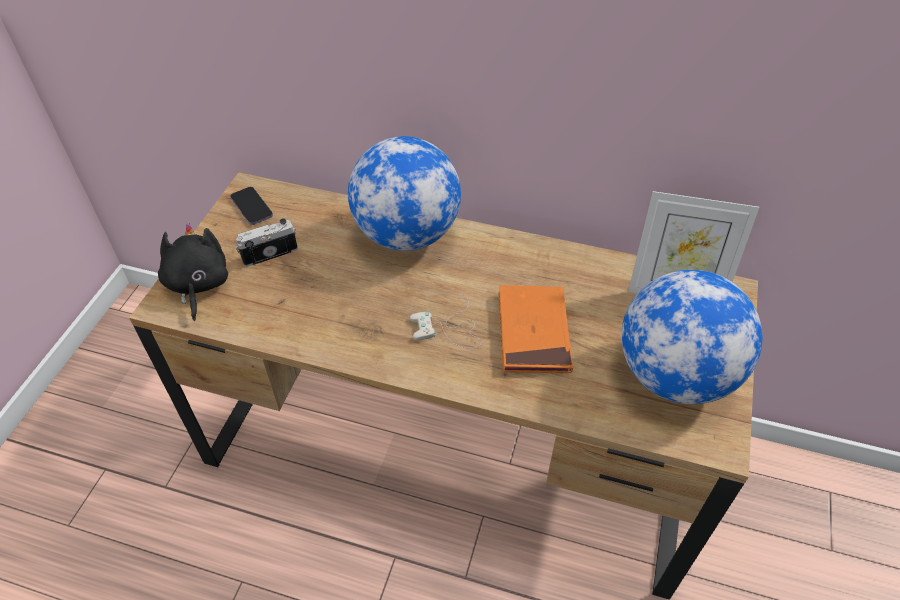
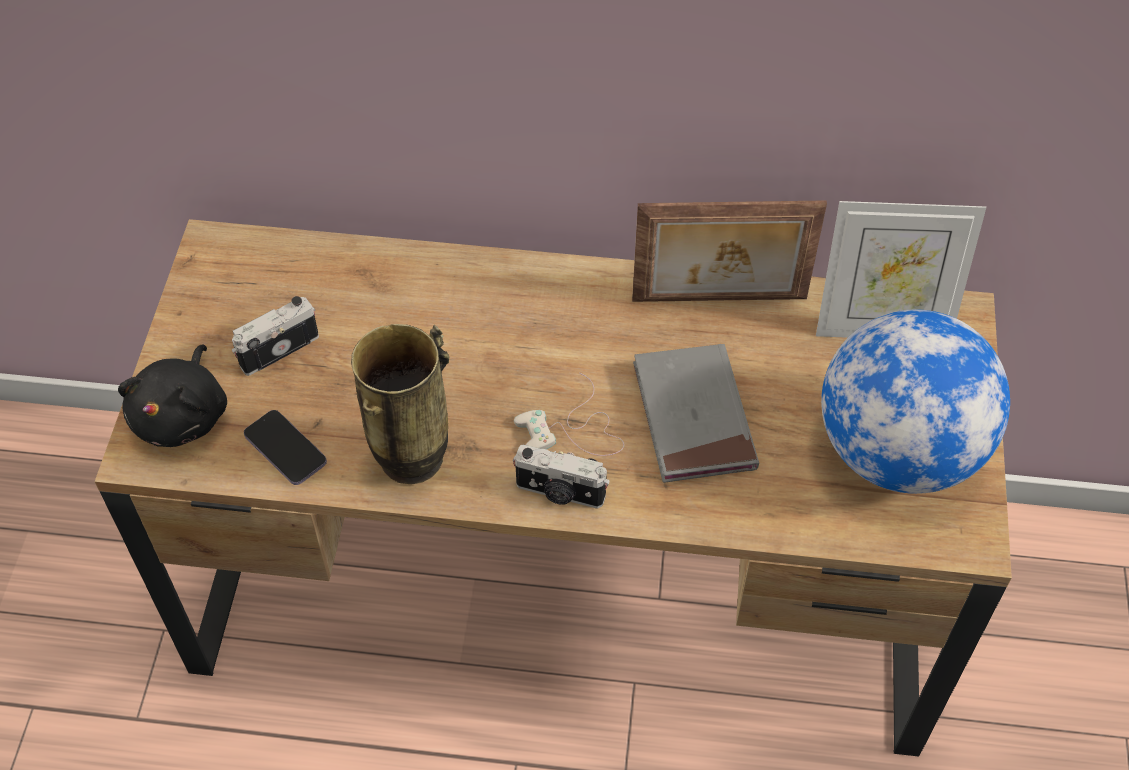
camera: 10 degrees left, 5 degrees up
black plush toy [158,223,228,321] -> black plush toy turned 150 degrees counterclockwise [118,344,227,447]
phone [230,187,273,225] -> phone moved to [244,410,327,485]
globe [348,136,461,251] -> none
orange book [499,285,573,373] -> grey book [633,344,759,483]
none -> vase [351,324,449,484]
none -> camera [513,445,610,509]
none -> picture frame [632,200,827,302]

